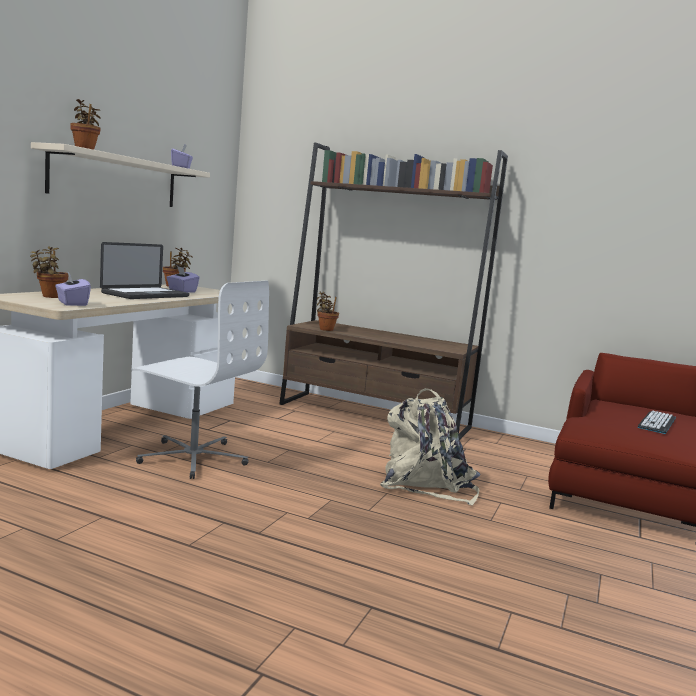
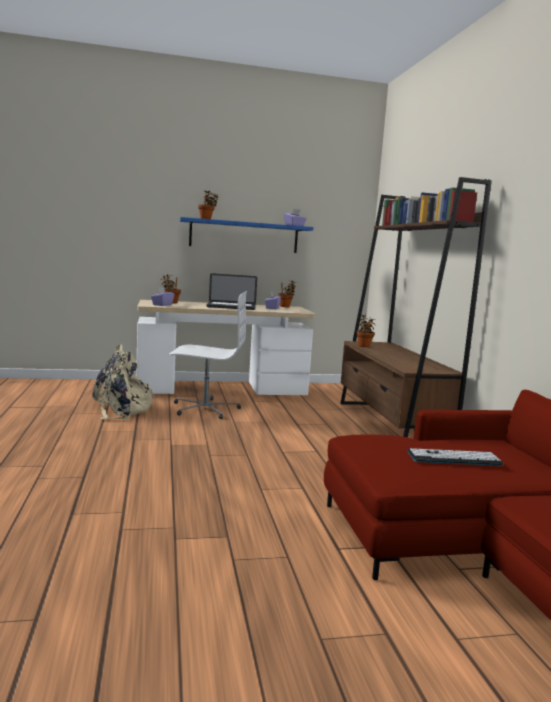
camera: 55 degrees right, 0 degrees up
beige shelf [31,142,210,207] -> blue shelf [180,217,313,253]
white office chair [131,281,269,479] -> white office chair turned 75 degrees counterclockwise [169,291,247,419]
beige backpack [380,388,480,505] -> beige backpack moved to [92,344,156,419]

